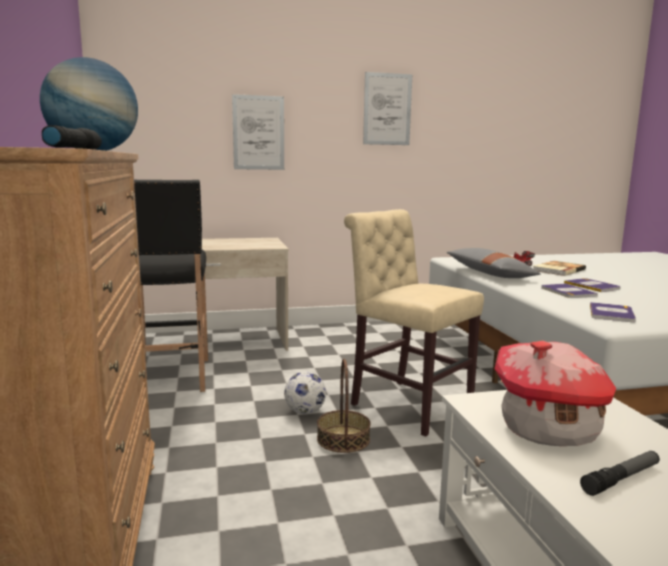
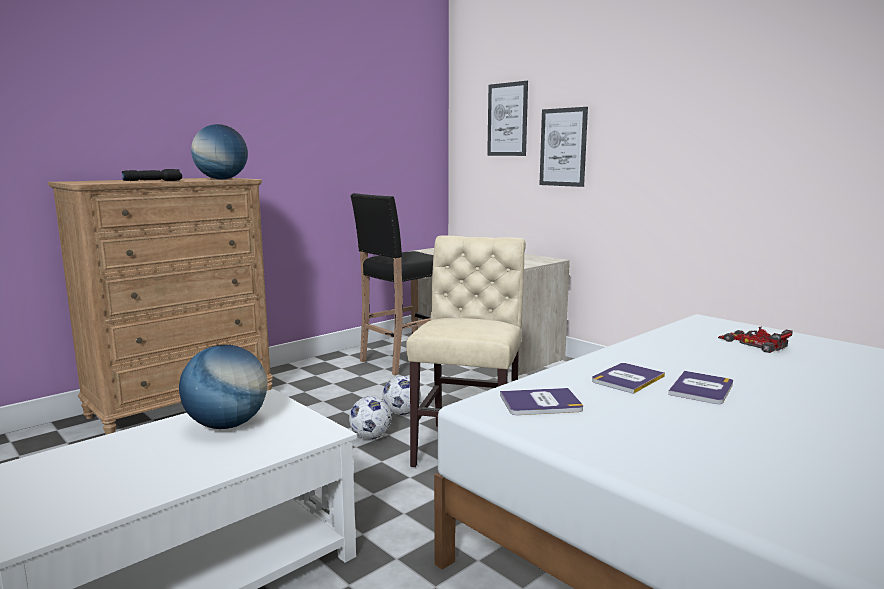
camera: 60 degrees right, 0 degrees up
basket [317,359,371,453] -> football [349,396,391,439]
picture [363,72,412,145] -> picture moved to [487,81,528,156]
grey pillow [447,248,541,278] -> none
toy house [495,341,616,446] -> globe [179,344,267,429]
book [533,261,586,276] -> none
flashlight [580,451,660,496] -> none

